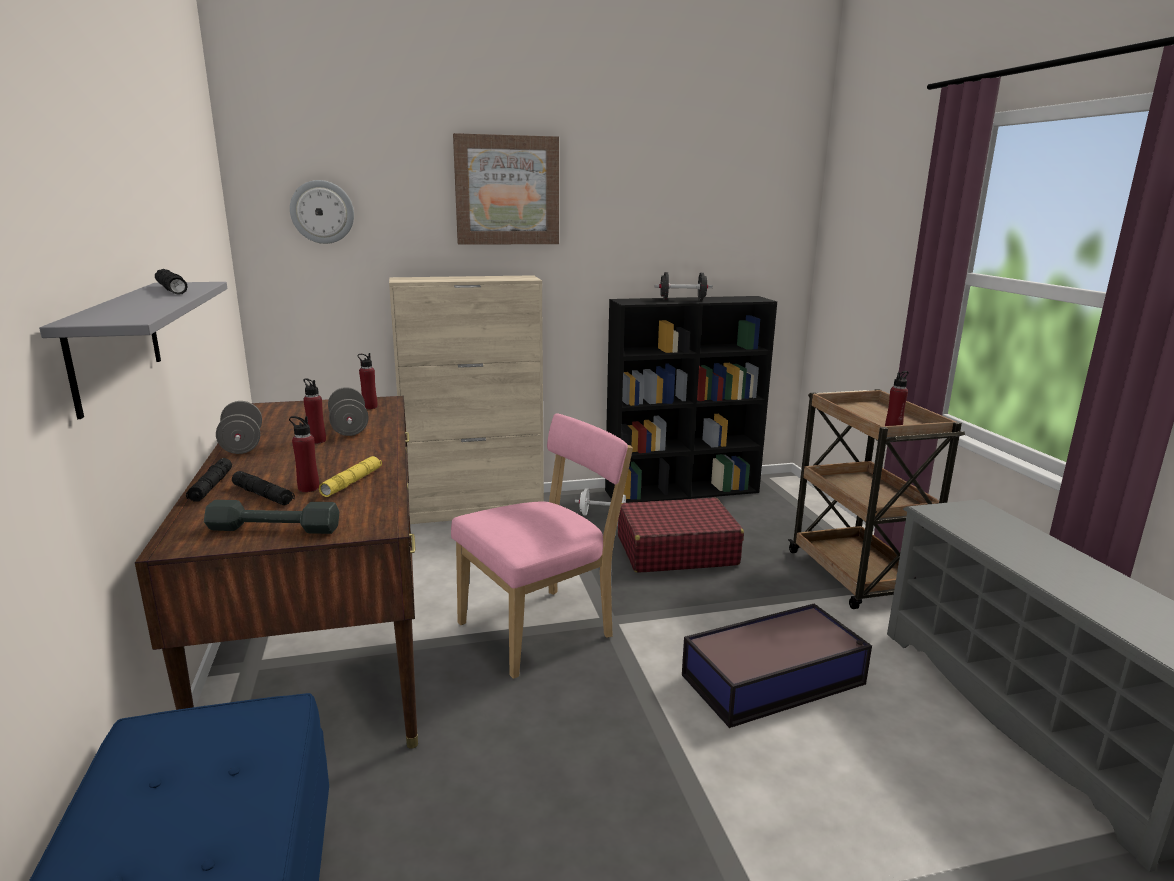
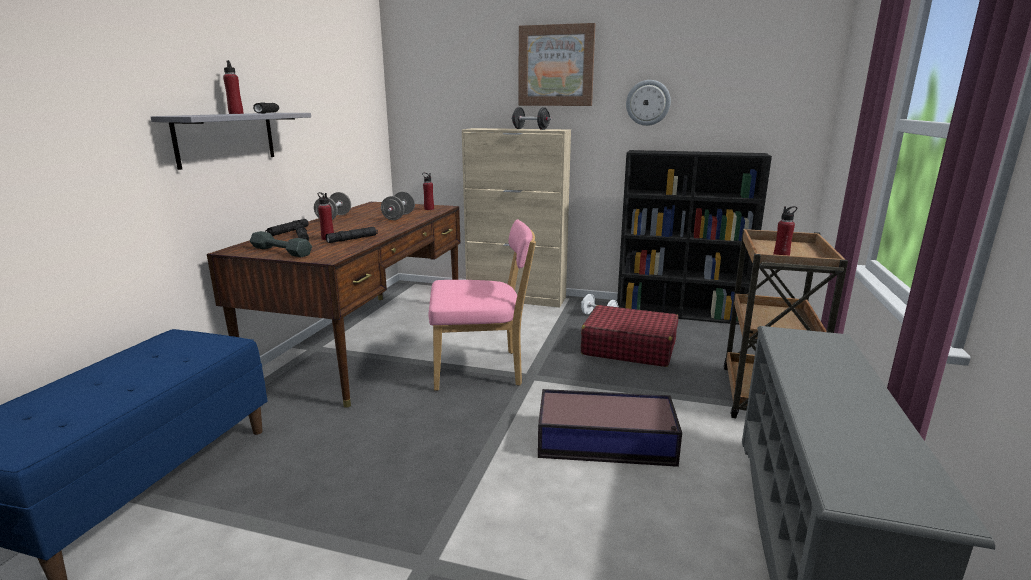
camera: 30 degrees right, 0 degrees up
wall clock [290,180,354,244] -> wall clock moved to [626,80,671,126]
red bottle [303,378,326,444] -> red bottle moved to [223,60,243,114]
yellow flashlight [319,456,382,497] -> black flashlight [325,227,378,243]
black dumbbell [655,272,713,300] -> black dumbbell moved to [511,107,552,130]

